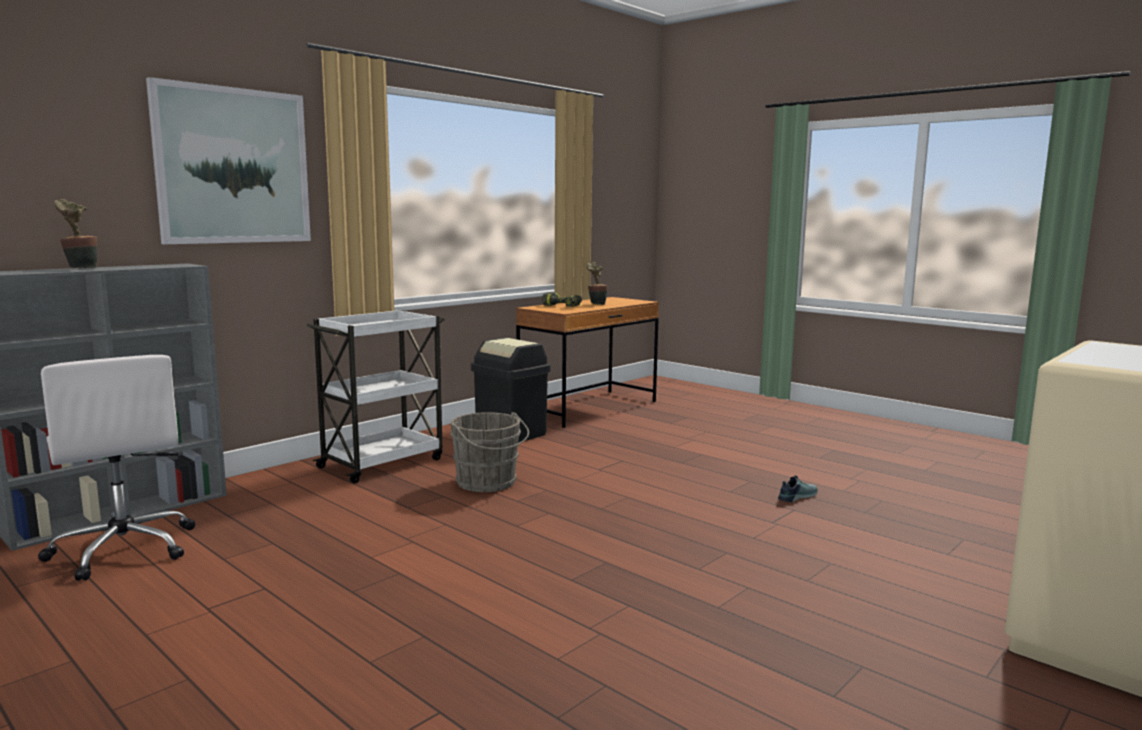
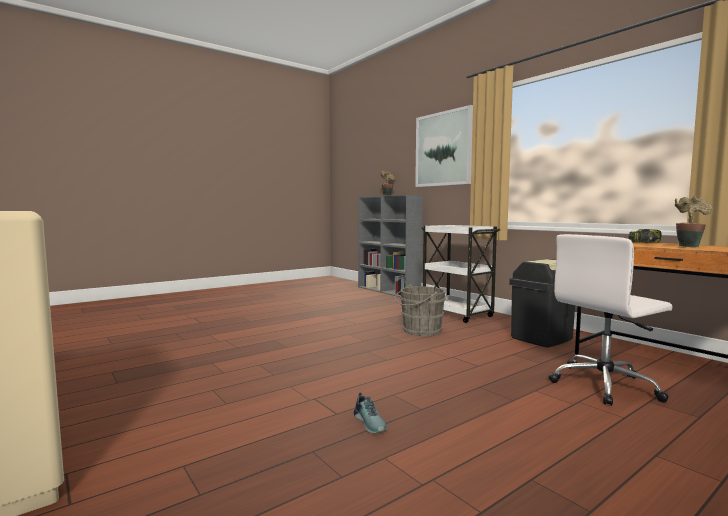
camera: 100 degrees right, 5 degrees down
white office chair [38,355,196,581] -> white office chair moved to [549,234,672,406]

